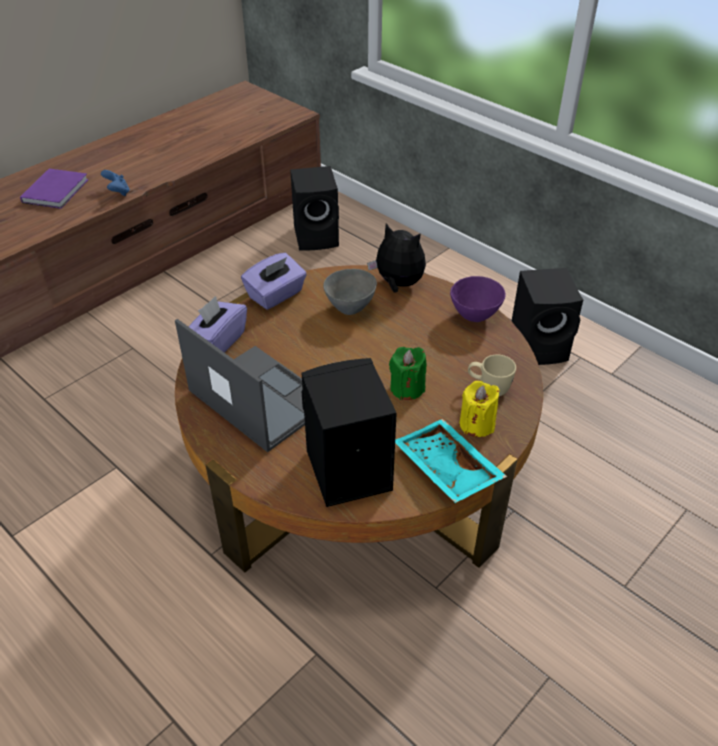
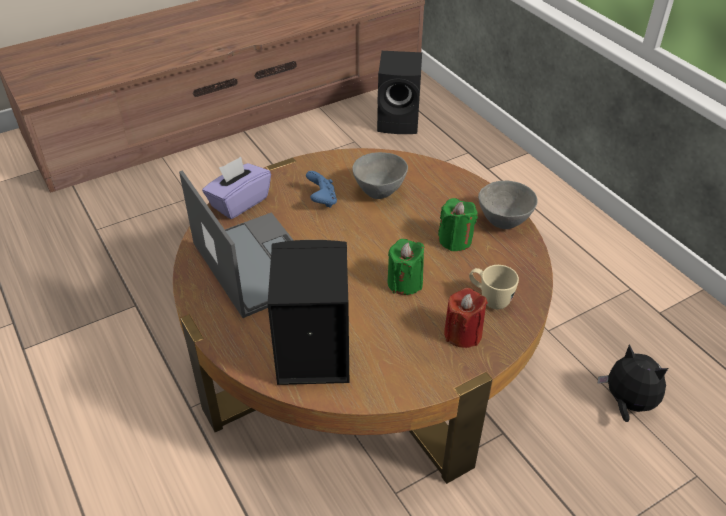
camera: 15 degrees right, 0 degrees up
purple book [20,169,88,209] -> none
blue game controller [101,170,130,196] -> blue game controller moved to [306,171,337,208]
purple tissue box [241,253,307,310] -> none
plush toy [367,223,426,293] -> plush toy moved to [597,344,668,422]
turquoise tray [395,419,507,503] -> none
purple bowl [450,276,505,322] -> grey bowl [478,181,537,229]
yellow candle [459,381,499,437] -> red candle [444,288,488,348]
black speaker [511,268,583,365] -> none
none -> green candle [438,198,478,251]

